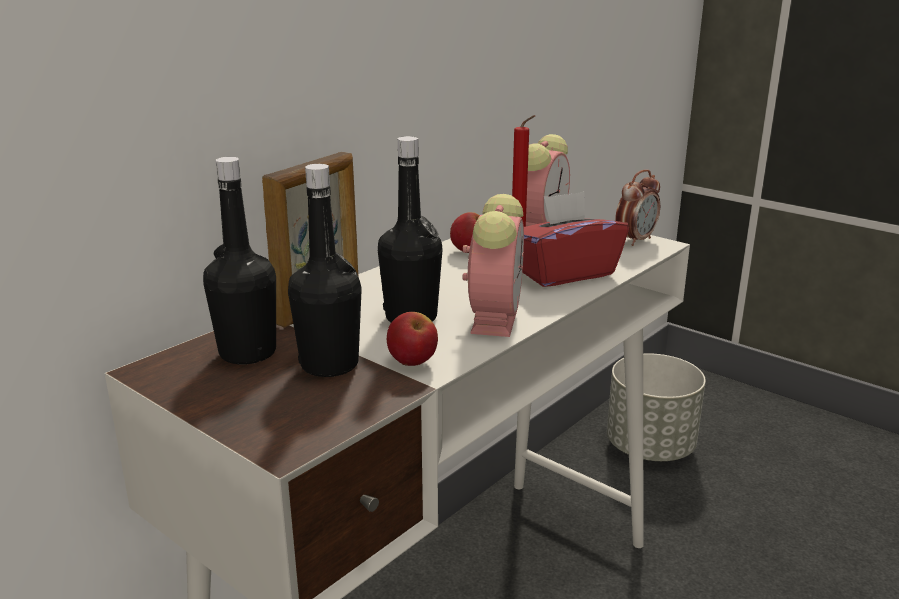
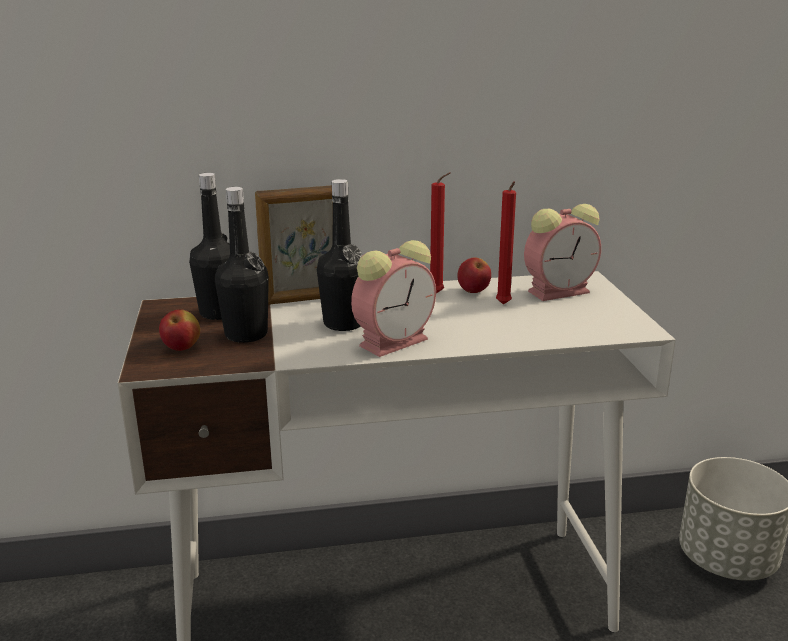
camera: 40 degrees right, 0 degrees up
apple [387,312,438,366] -> apple moved to [159,309,200,351]
red tissue box [522,191,629,287] -> none
alarm clock [615,170,660,246] -> none
none -> red candle [430,172,451,294]

